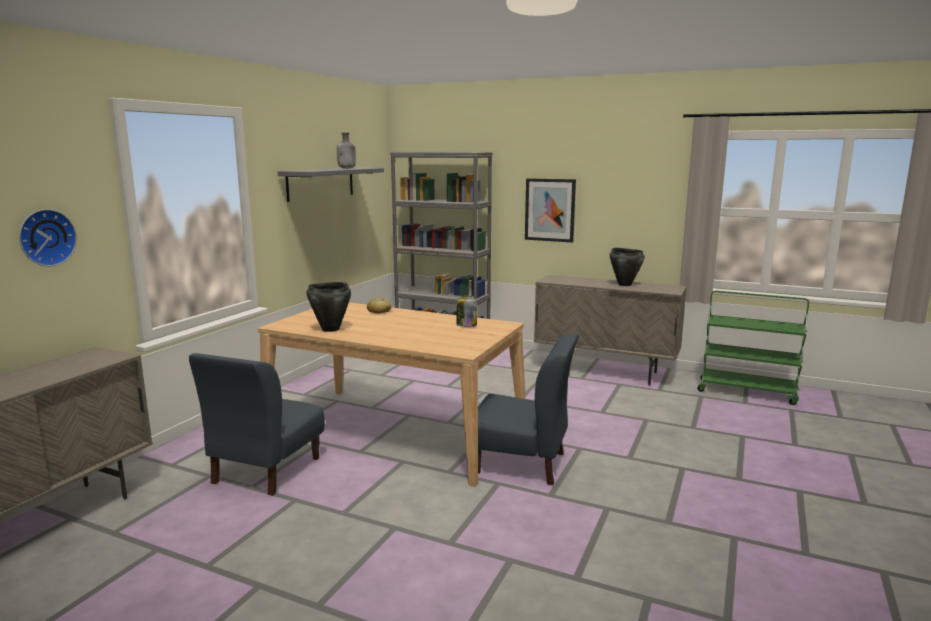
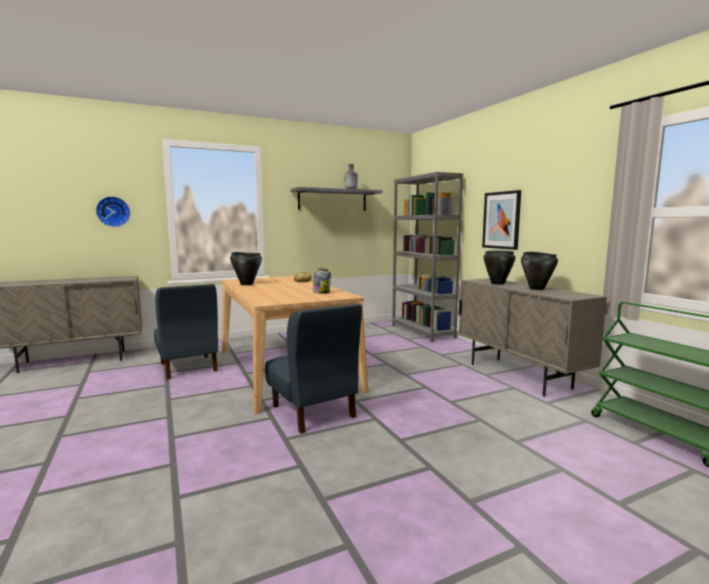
camera: 40 degrees right, 5 degrees down
blue chair [189,353,325,496] -> blue chair turned 90 degrees counterclockwise [154,284,218,380]
none -> black cooking pot [484,250,515,285]

